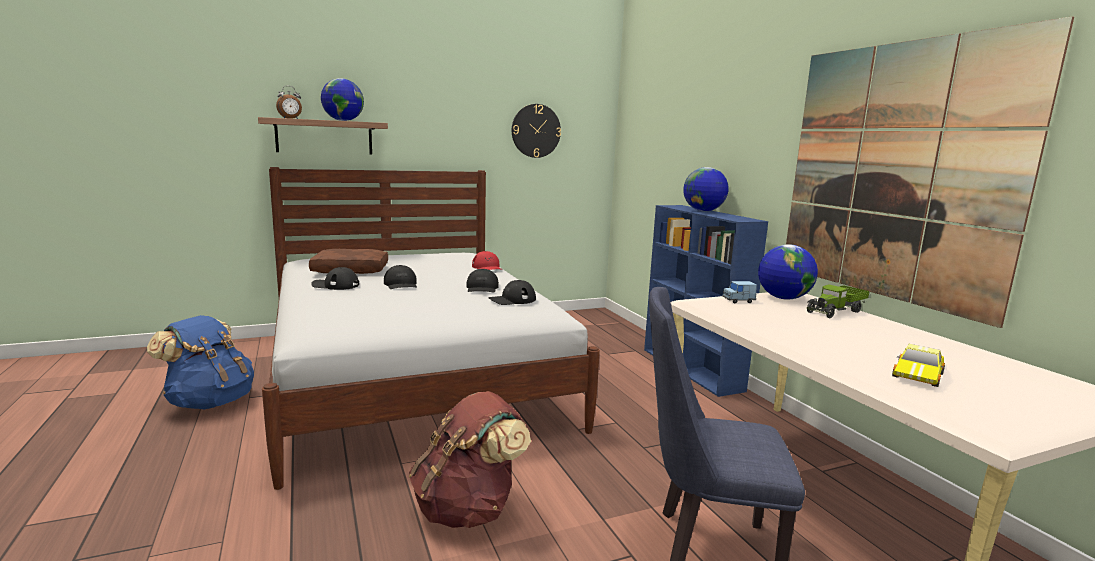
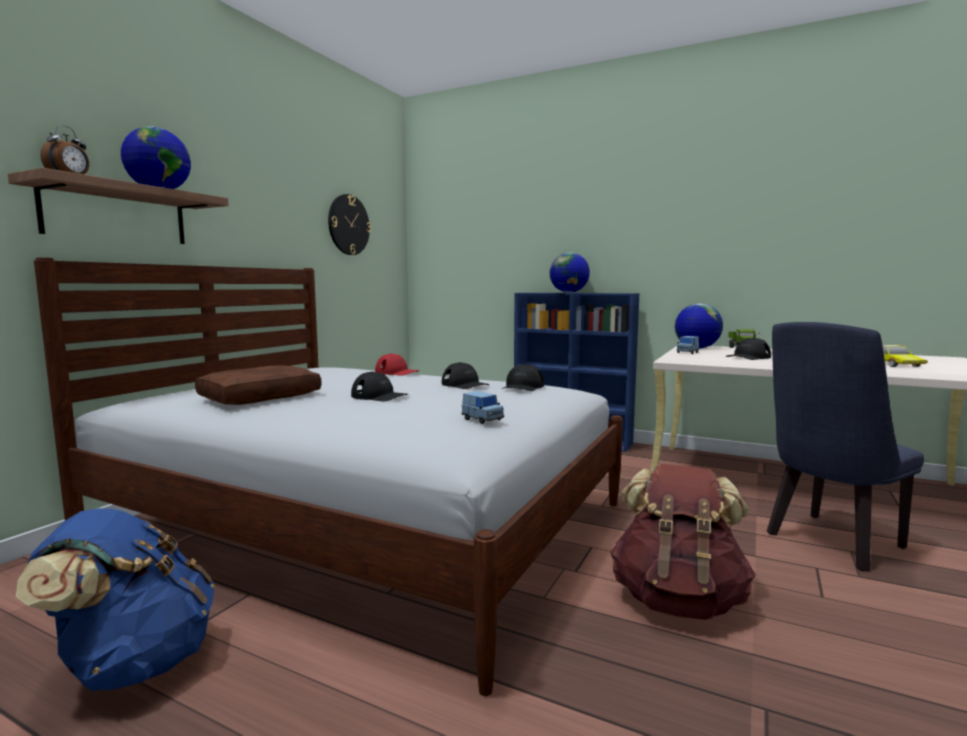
camera: 40 degrees left, 5 degrees down
black cap [311,267,359,290] -> black cap moved to [726,338,771,360]
picture [786,16,1074,328] -> none
none -> blue toy car [461,391,504,424]

